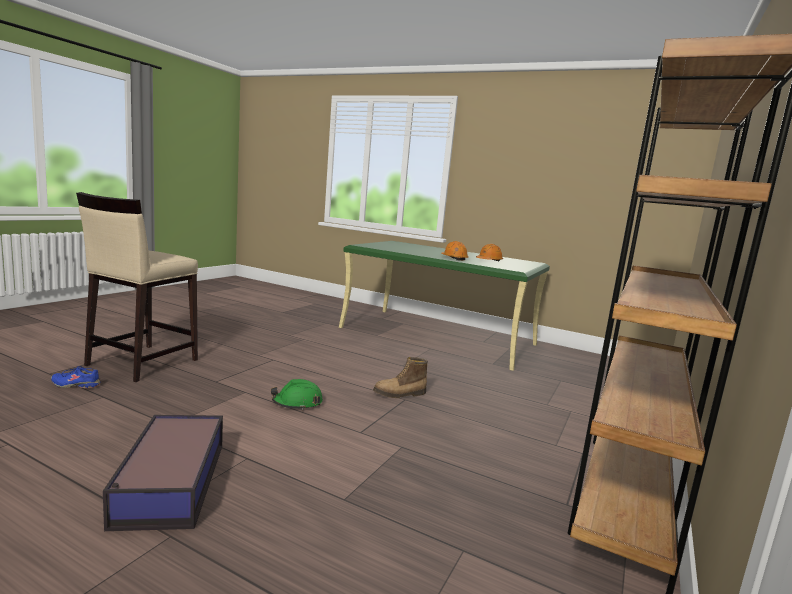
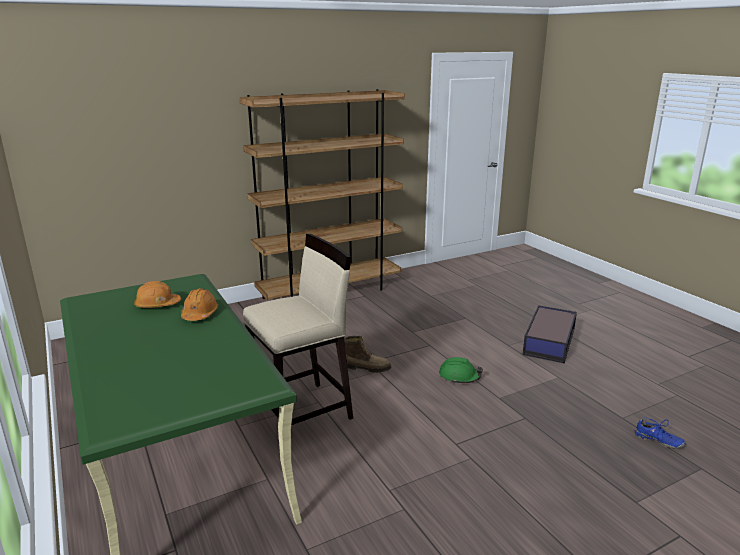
camera: 145 degrees left, 10 degrees up
beige stool [76,192,198,382] -> beige stool moved to [243,234,353,425]

